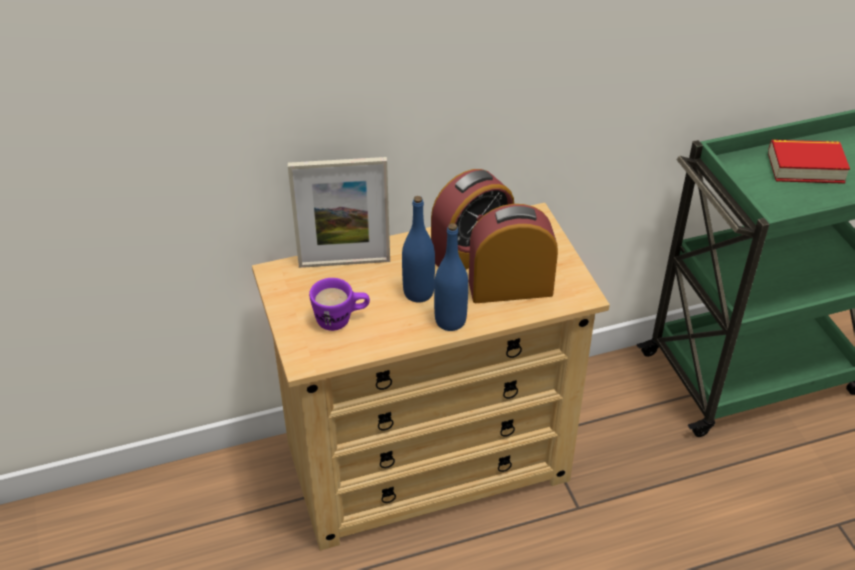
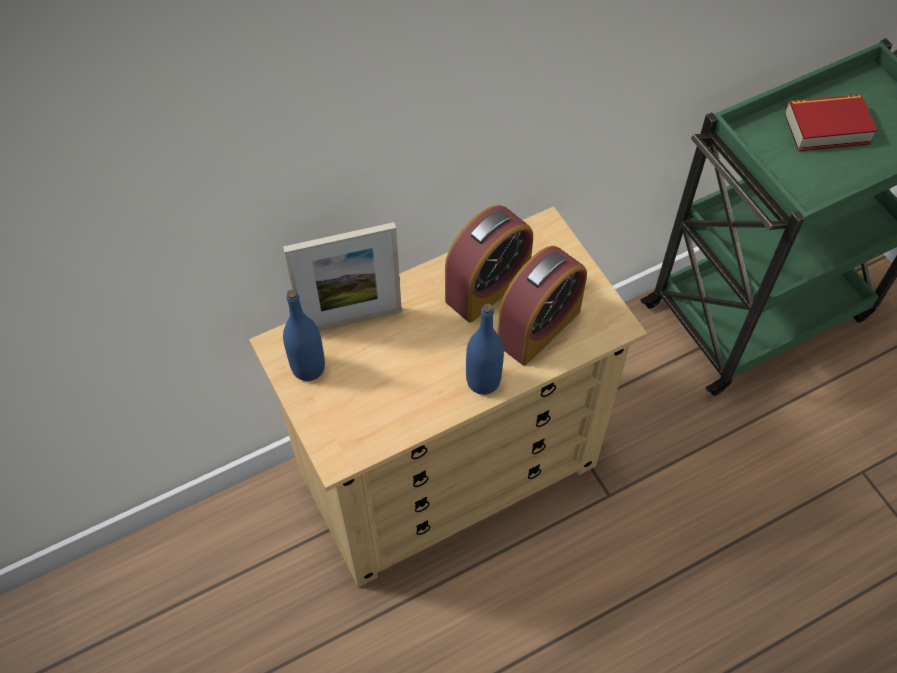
camera: 10 degrees left, 15 degrees up
purple mug [309,278,370,331] -> none
blue bottle [402,196,435,303] -> blue bottle moved to [283,289,325,381]
alarm clock [469,204,558,303] -> alarm clock turned 150 degrees clockwise [498,246,587,366]

